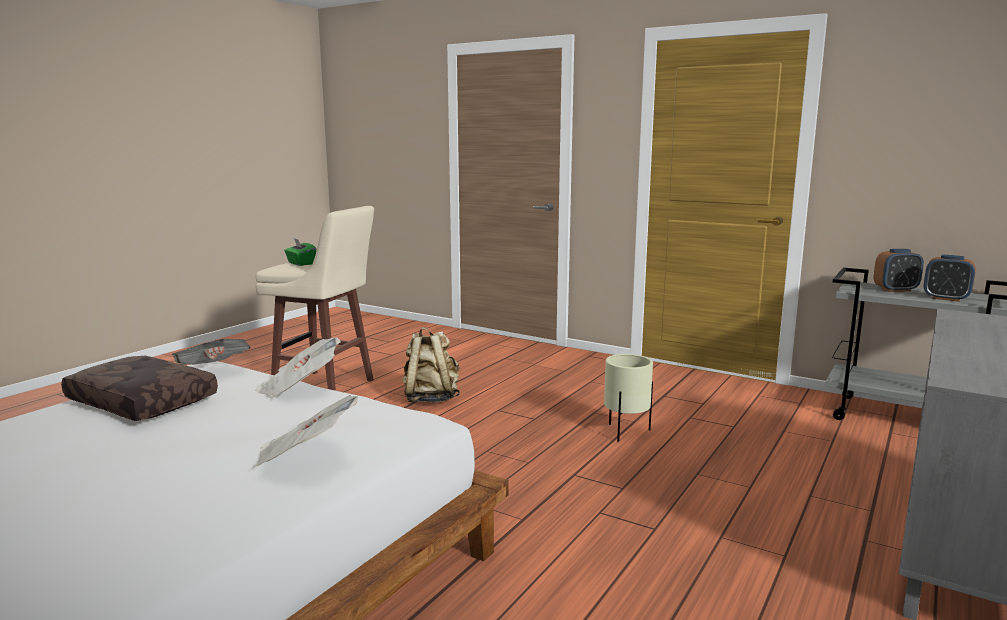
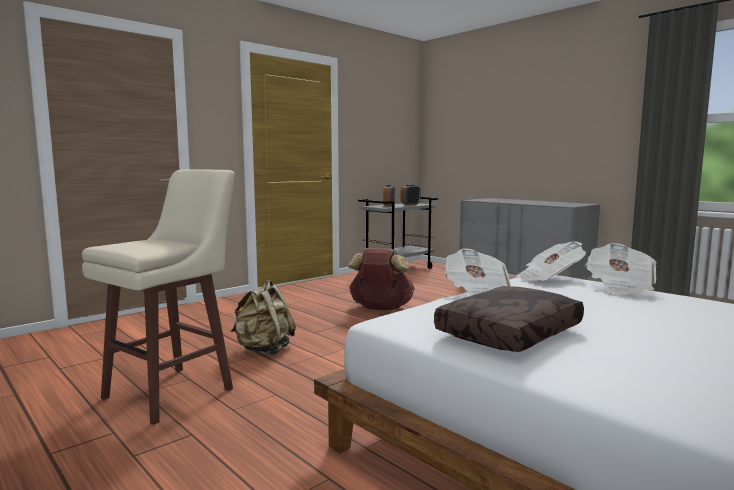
camera: 75 degrees left, 5 degrees down
newspaper [172,339,251,365] -> newspaper moved to [516,241,586,281]
green tissue box [284,238,316,266] -> none
beige planter [604,354,653,442] -> brown backpack [348,248,415,310]

